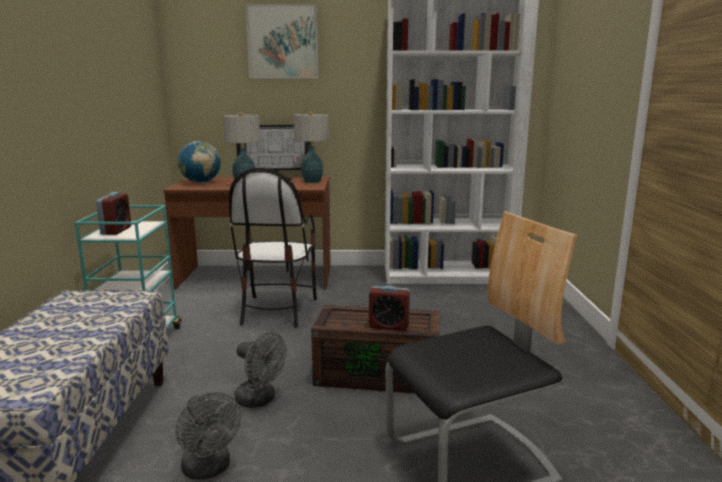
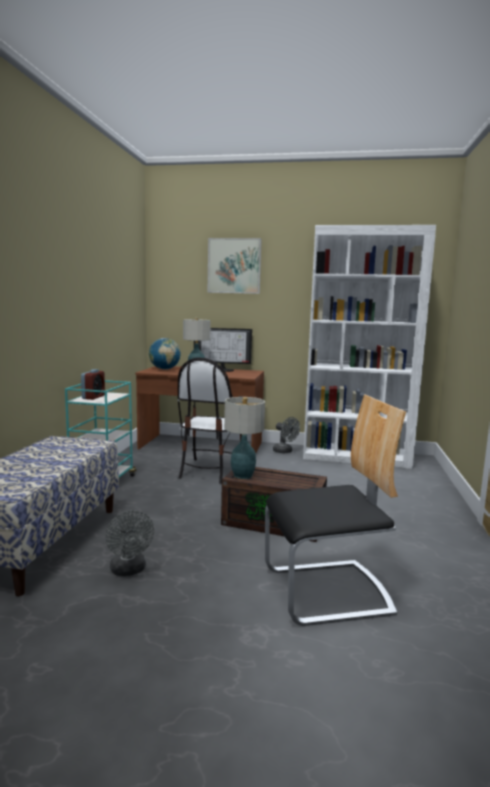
camera: 10 degrees right, 5 degrees down
grey fan [235,332,287,408] -> grey fan moved to [273,417,300,453]
table lamp [294,112,329,183] -> table lamp moved to [224,397,265,479]
alarm clock [369,285,410,331] -> none

